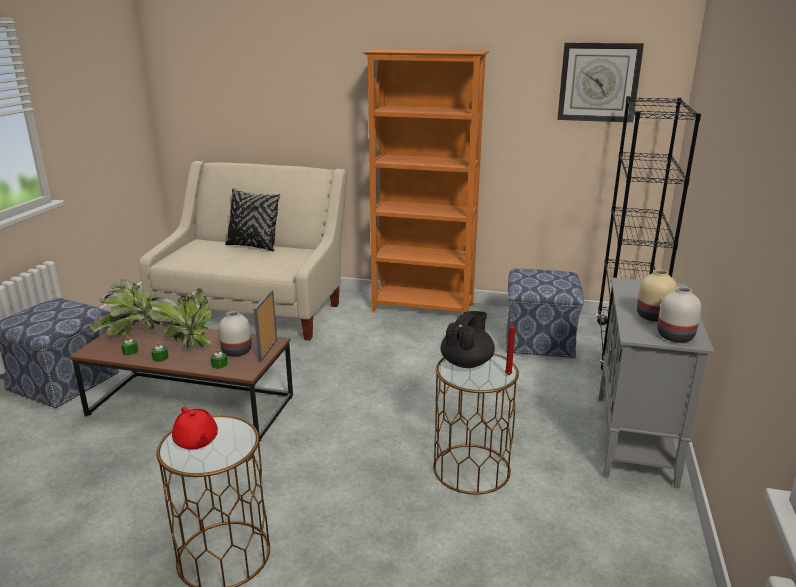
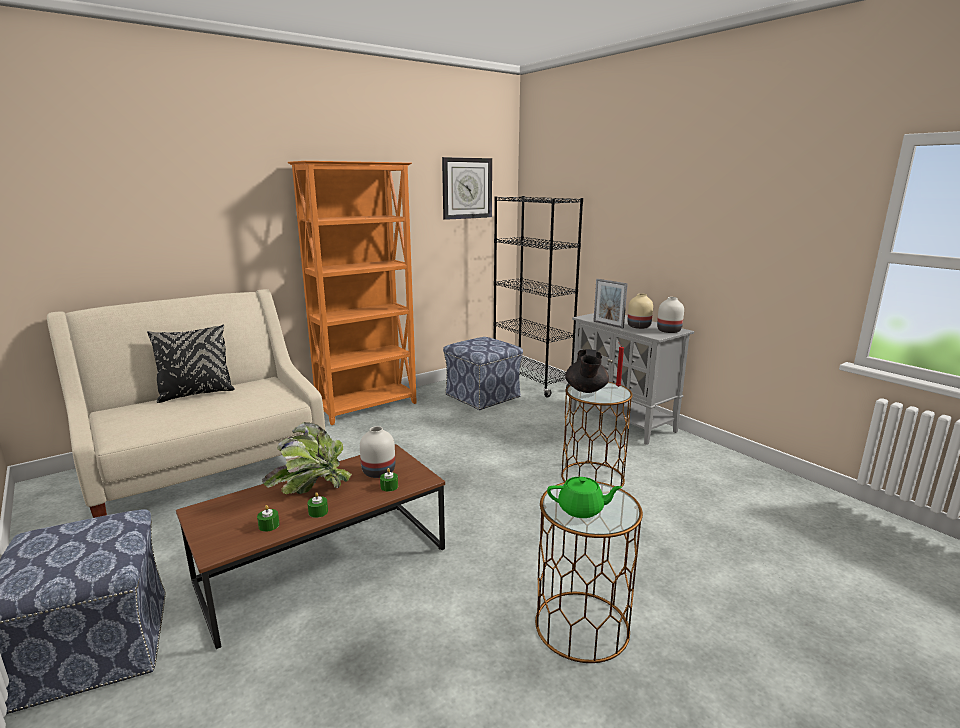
camera: 50 degrees left, 5 degrees down
potted plant [90,280,162,336] -> none
red teapot [172,407,218,450] -> green teapot [547,477,622,518]
picture frame [254,289,277,362] -> picture frame moved to [593,279,628,328]
black teapot [440,311,495,368] -> black teapot turned 150 degrees counterclockwise [565,349,609,393]

